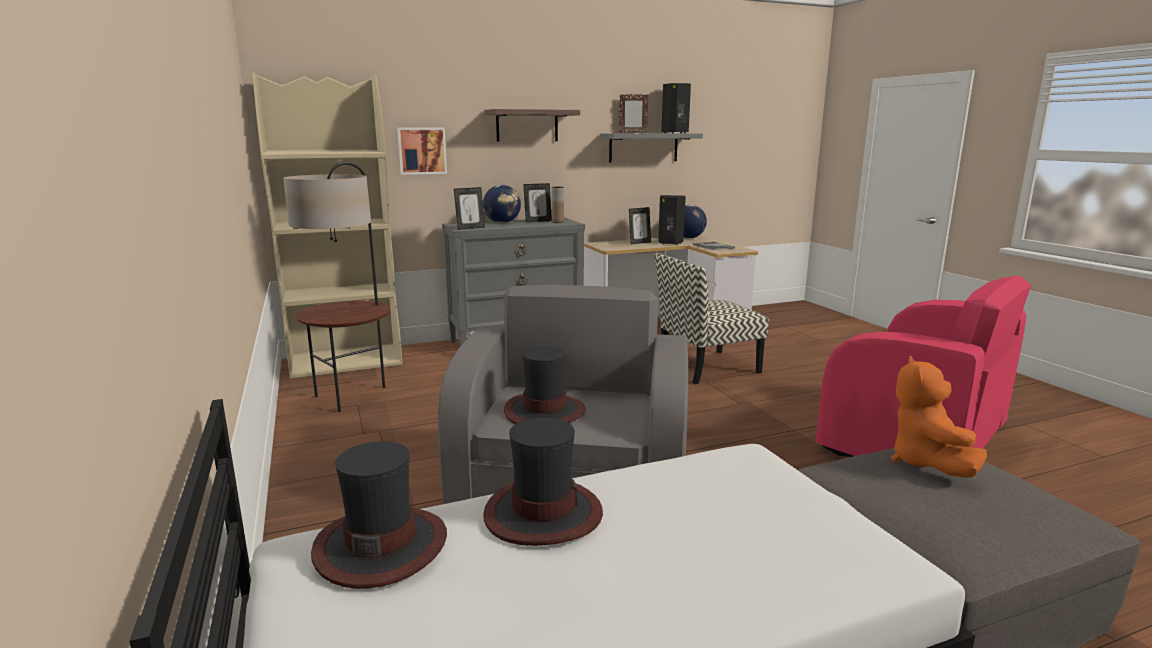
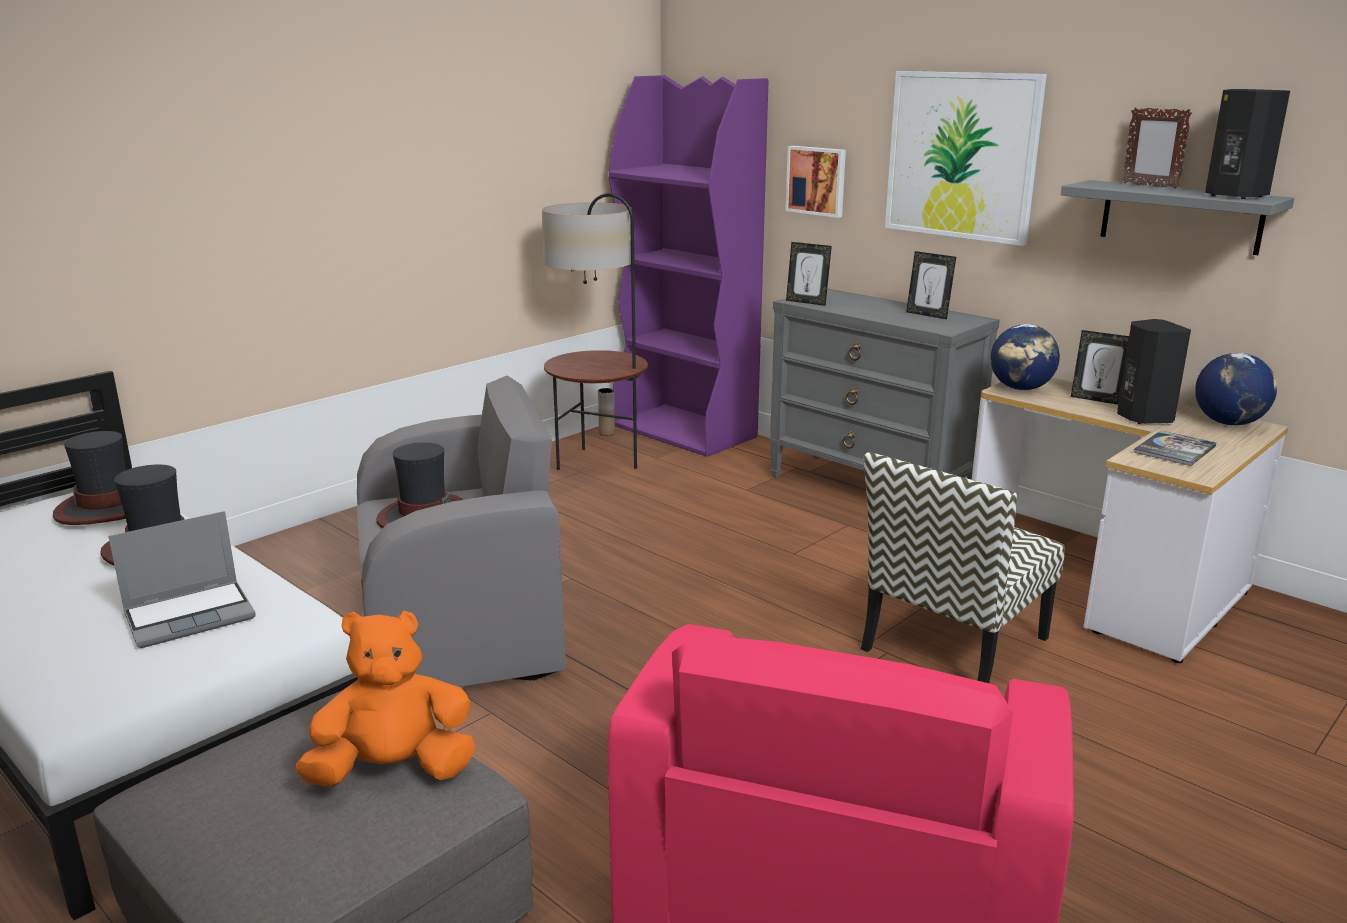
camera: 65 degrees right, 5 degrees up
beige bookcase [252,72,403,379] -> purple bookcase [608,75,769,457]
globe [483,185,521,223] -> globe moved to [991,324,1060,390]
shelf [485,109,580,142] -> picture [885,71,1047,246]
brown vase [551,187,564,223] -> brown vase moved to [598,388,615,436]
chair [655,253,769,384] -> chair turned 90 degrees counterclockwise [861,452,1065,683]
none -> laptop [108,511,256,648]

